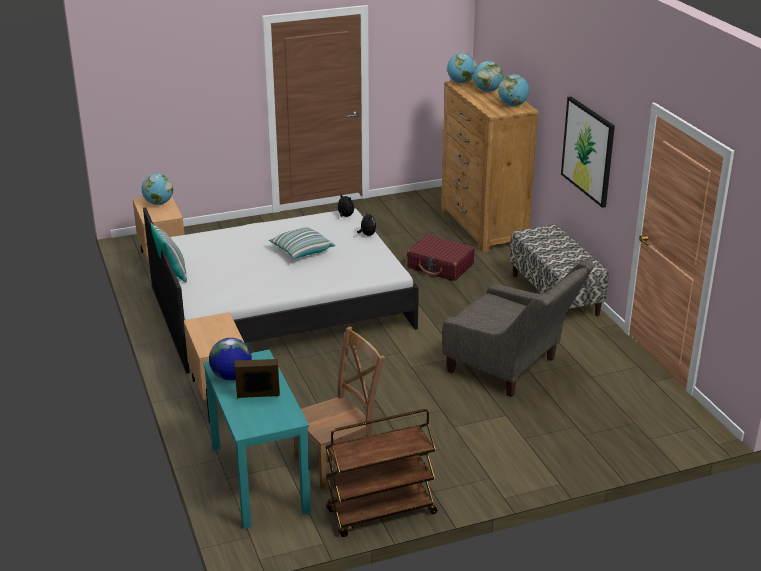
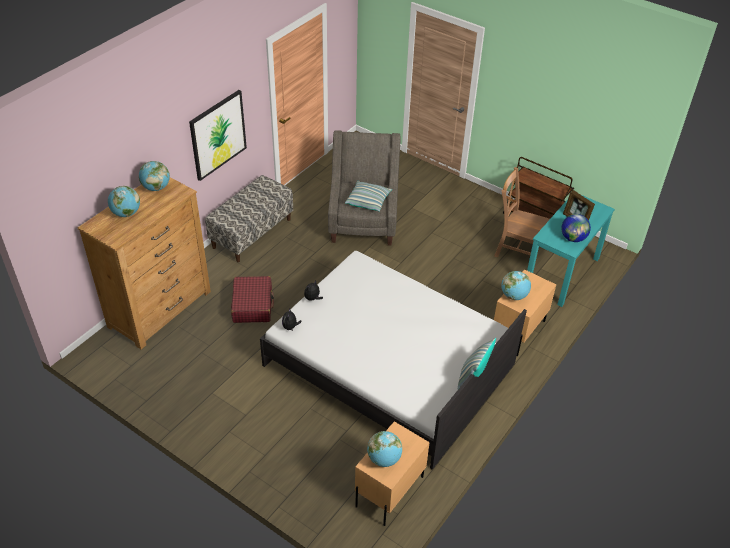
camera: 125 degrees left, 15 degrees up
pillow [269,227,335,259] -> pillow moved to [345,181,392,212]
globe [447,53,477,83] -> globe moved to [501,271,531,300]

